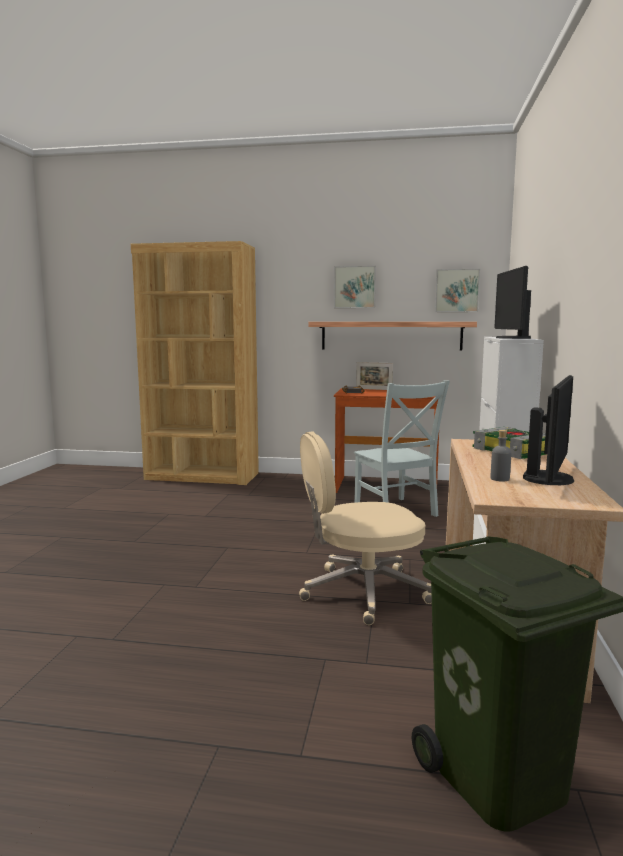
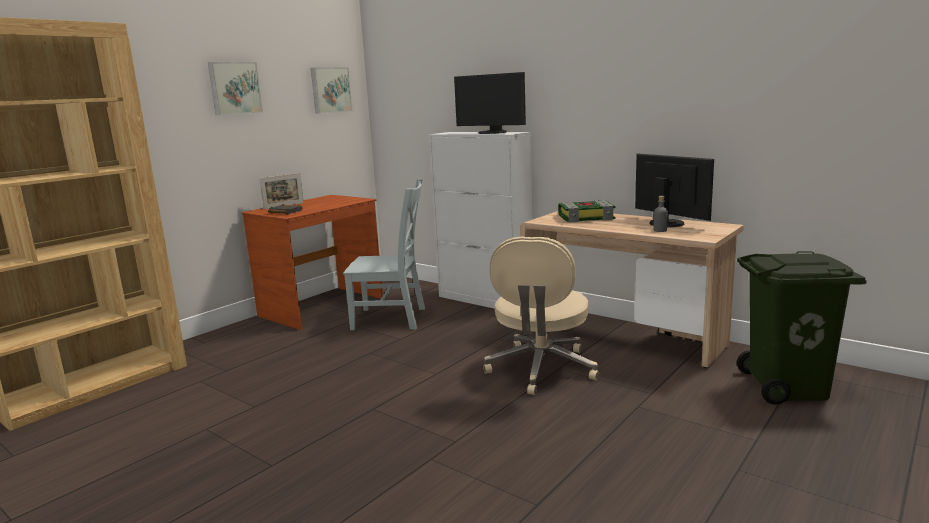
camera: 60 degrees left, 5 degrees up
shelf [308,322,477,350] -> none

